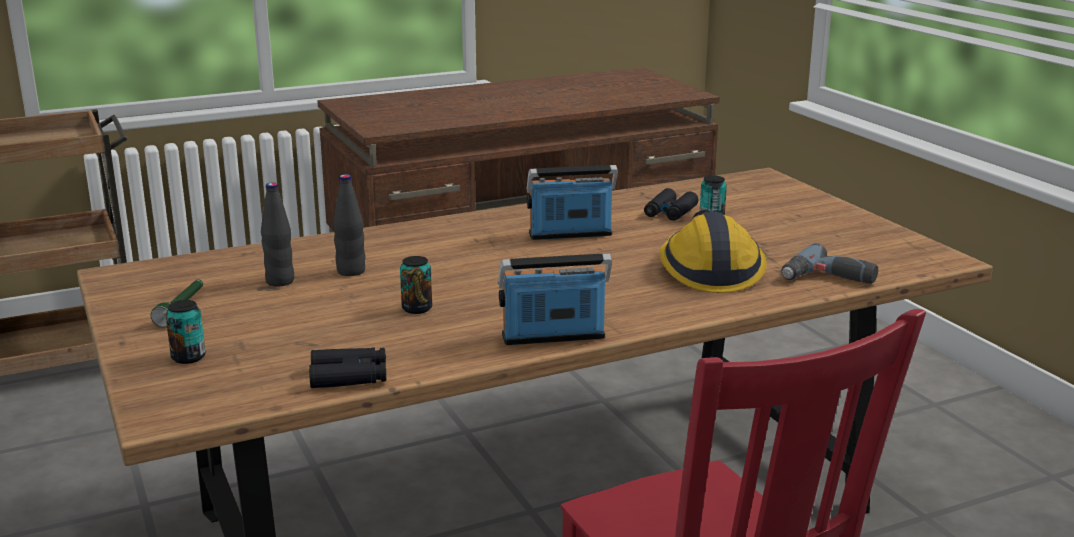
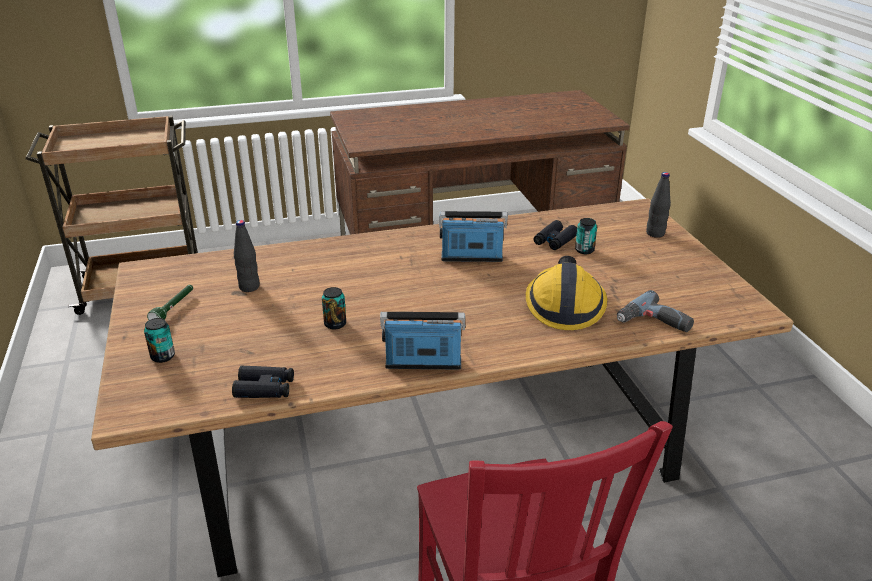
camera: 10 degrees right, 10 degrees up
black bottle [333,174,366,276] -> black bottle moved to [646,172,671,238]

